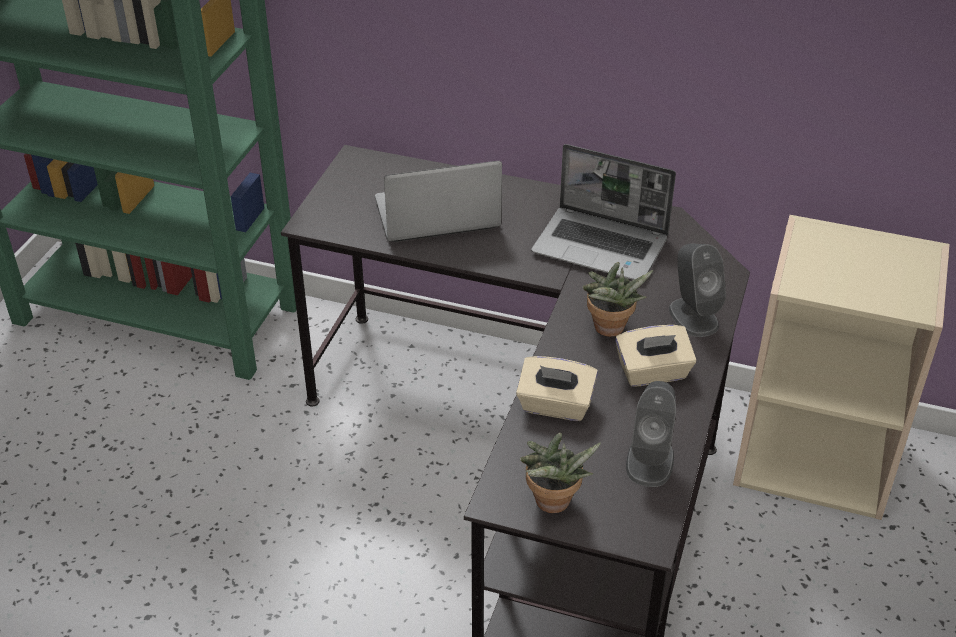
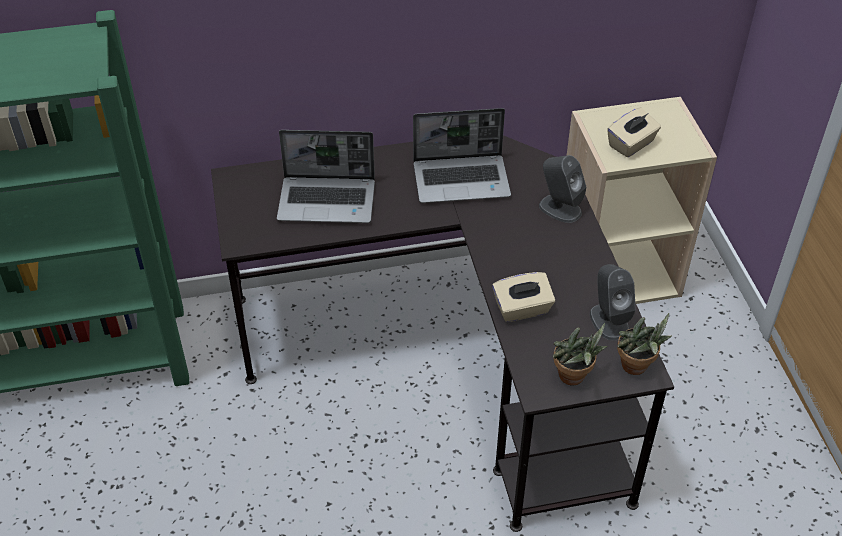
camera: 30 degrees left, 5 degrees up
laptop [375,161,502,242] -> laptop turned 135 degrees counterclockwise [277,130,375,223]
potted plant [582,262,653,337] -> potted plant moved to [617,313,671,375]
beige tissue box [615,325,696,387] -> beige tissue box moved to [607,108,661,157]

